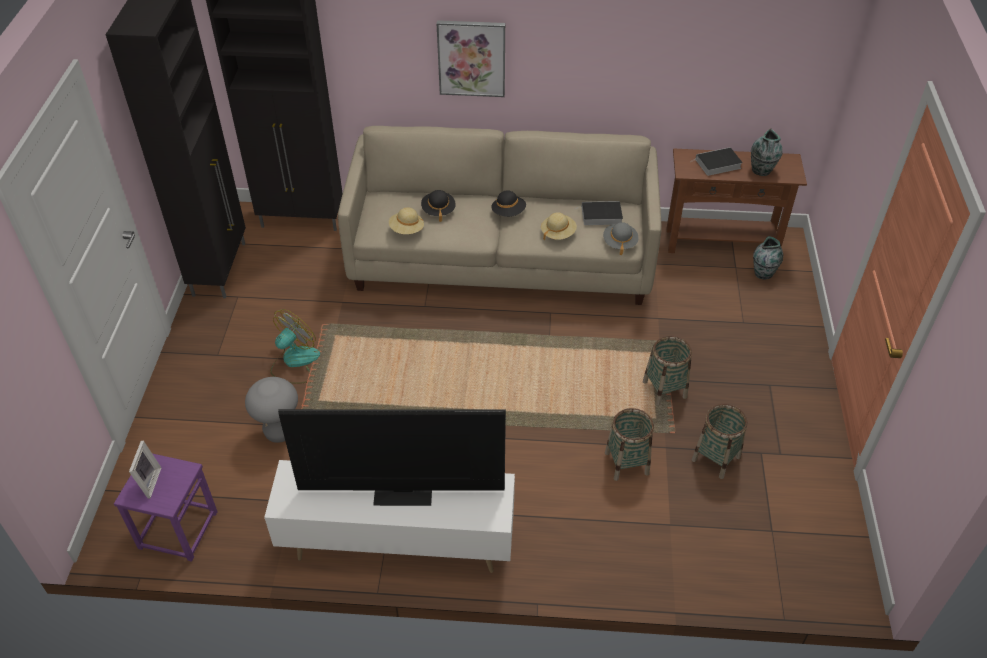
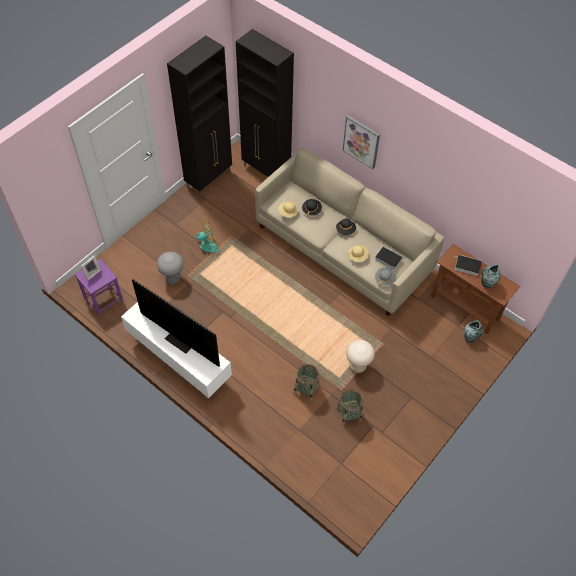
camera: 35 degrees right, 10 degrees up
basket [643,336,692,406] -> beige stool [346,340,375,373]

